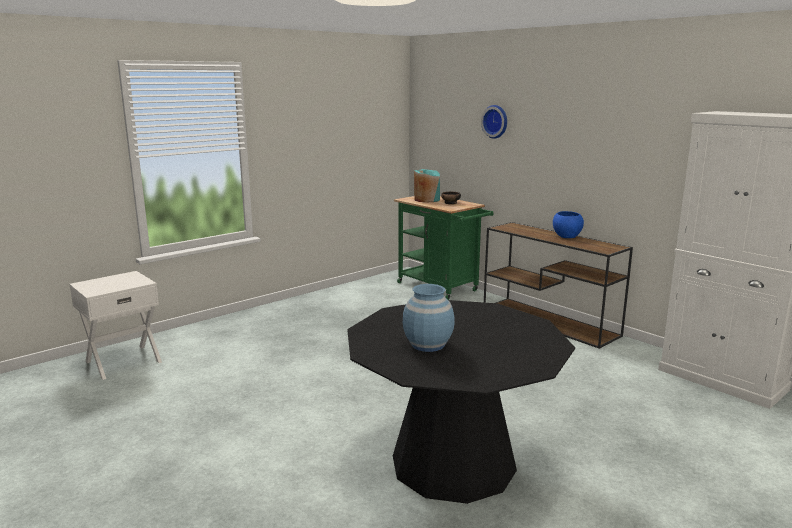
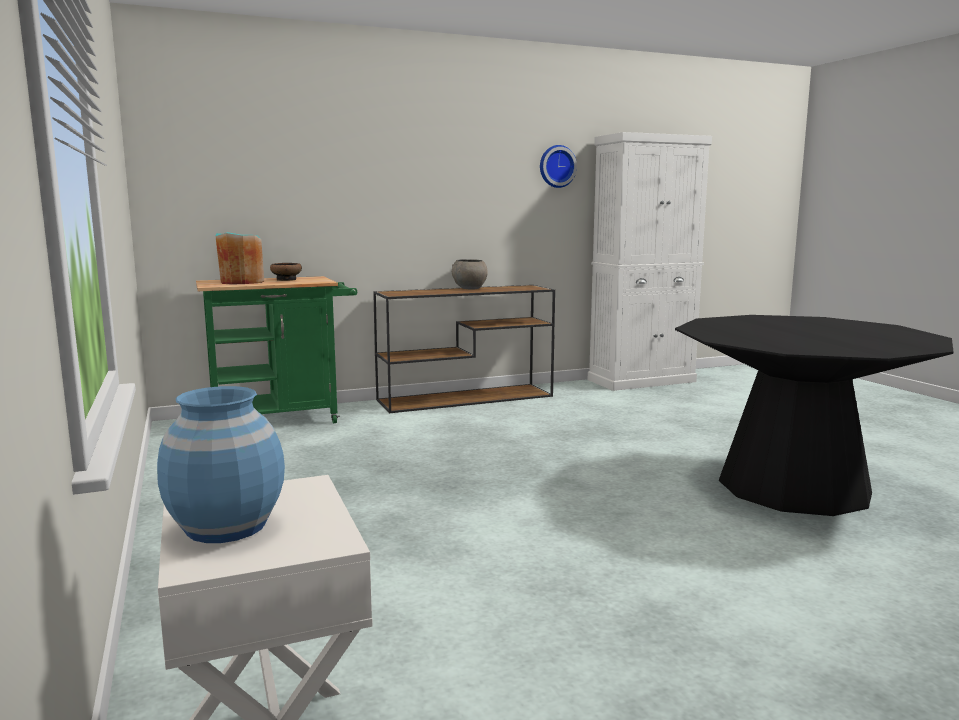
camera: 70 degrees left, 5 degrees down
blue vase [403,284,455,352] -> blue vase moved to [157,386,285,543]
wall clock [481,105,507,139] -> wall clock moved to [540,145,577,188]
blue bowl [553,211,584,238] -> grey bowl [452,259,488,289]

